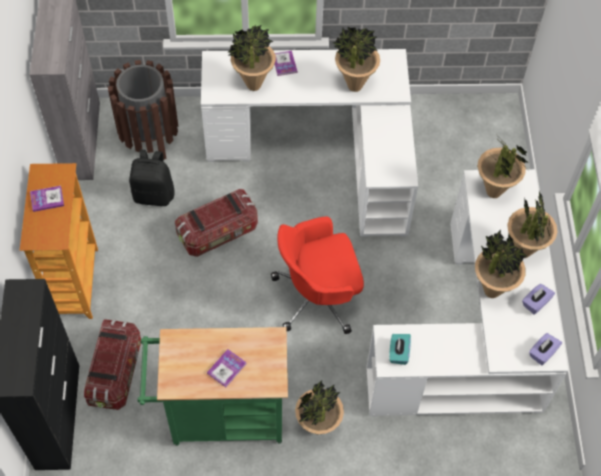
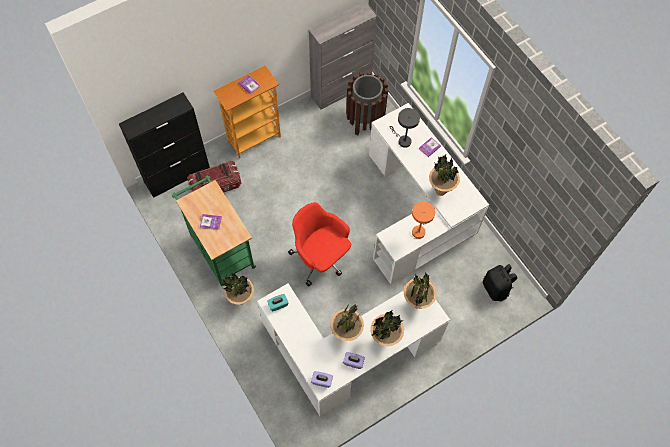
camera: 60 degrees right, 5 degrees up
black backpack [129,149,175,206] -> black backpack moved to [483,264,517,302]
storage box [175,189,258,257] -> none
potted plant [228,25,276,91] -> grey table lamp [390,108,420,148]
none -> orange table lamp [412,201,435,239]

